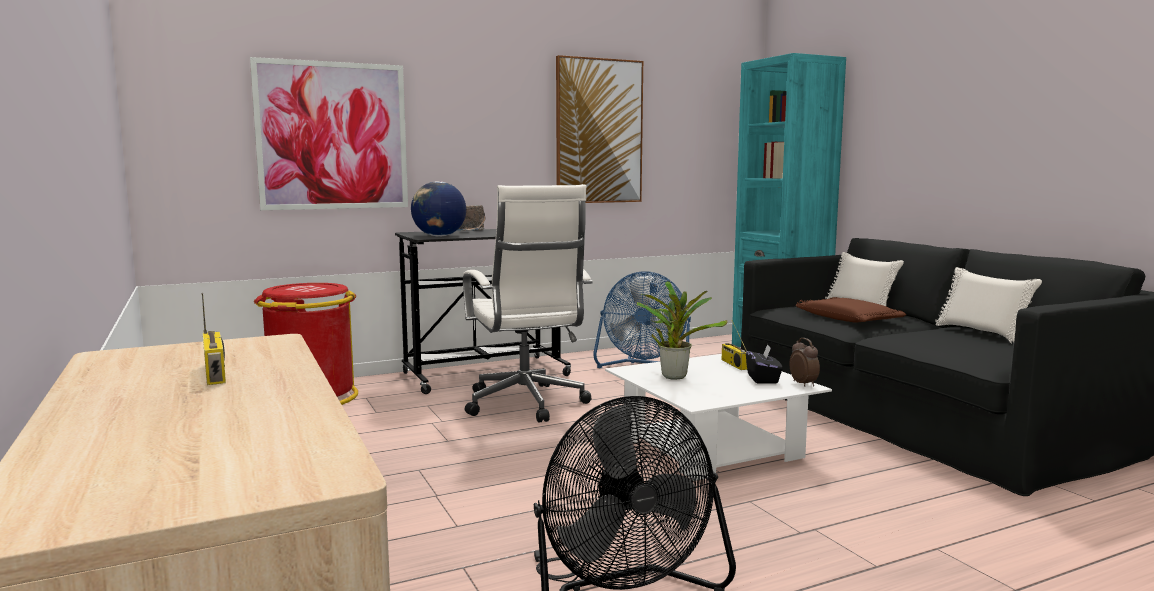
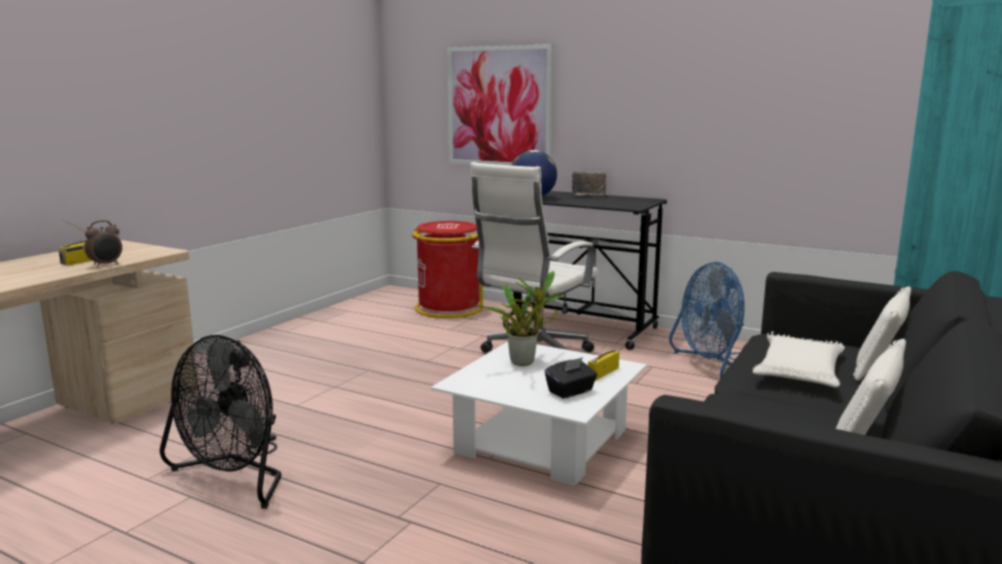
camera: 55 degrees right, 5 degrees up
picture [556,55,643,203] -> none
alarm clock [789,338,820,387] -> alarm clock moved to [84,220,122,267]
brown pillow [795,297,906,323] -> white pillow [753,331,845,388]

